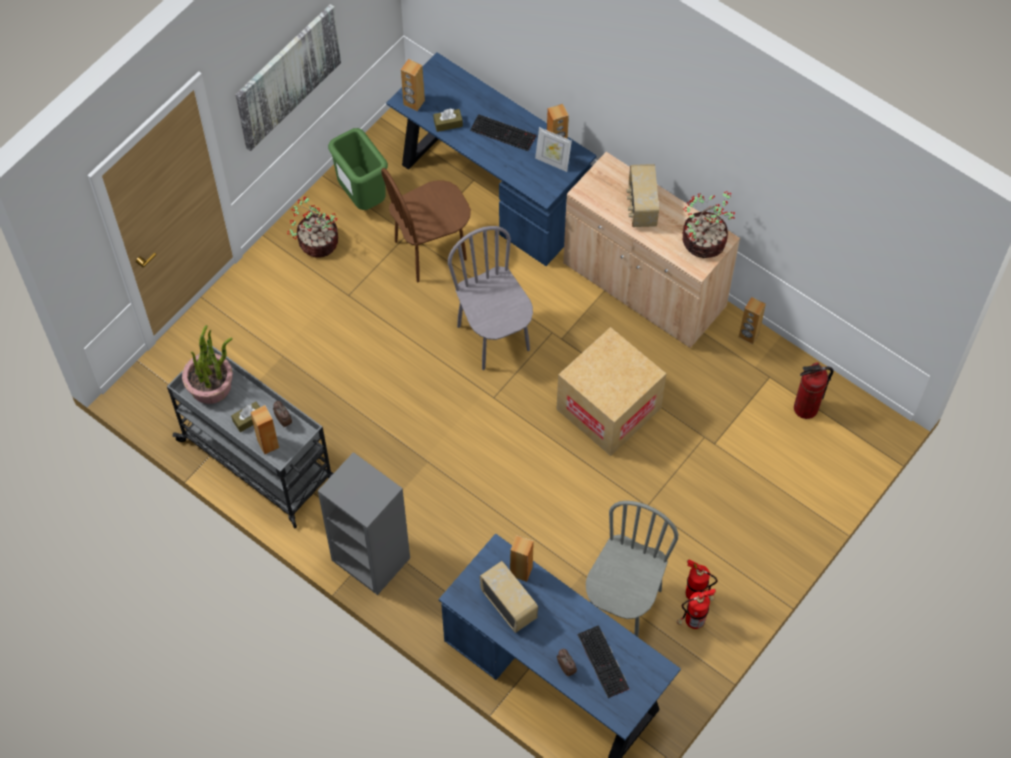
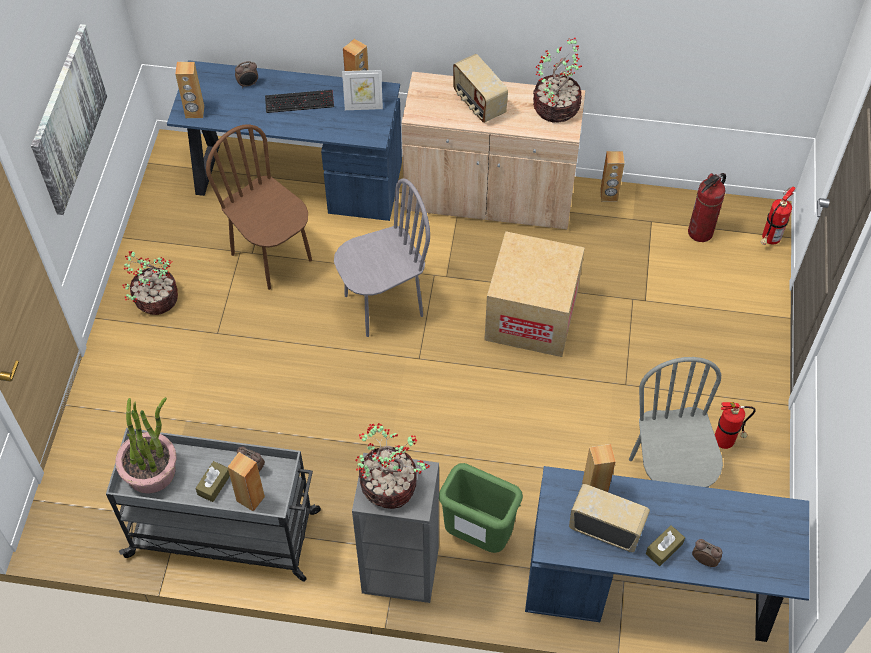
camera: 30 degrees left, 5 degrees down
green trash can [328,128,388,210] -> green trash can moved to [439,463,523,553]
brown chair [381,168,471,282] -> brown chair turned 105 degrees clockwise [206,124,312,290]
brown tissue box [433,109,463,132] -> brown tissue box moved to [646,525,685,566]
grey chair [448,226,533,370] -> grey chair turned 120 degrees clockwise [334,179,430,337]
keyboard [577,625,629,698] -> none
fire extinguisher [677,589,716,629] -> fire extinguisher moved to [761,187,796,245]
none -> alarm clock [235,61,258,88]
none -> potted plant [356,423,430,509]

